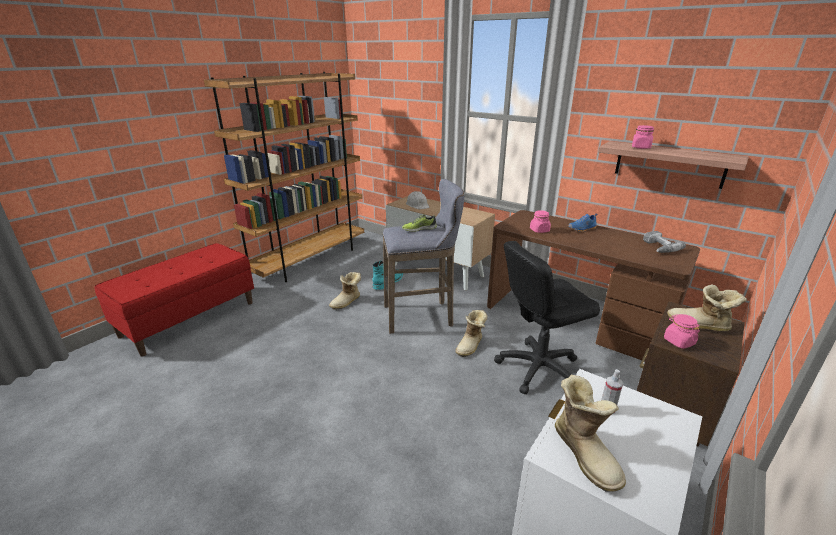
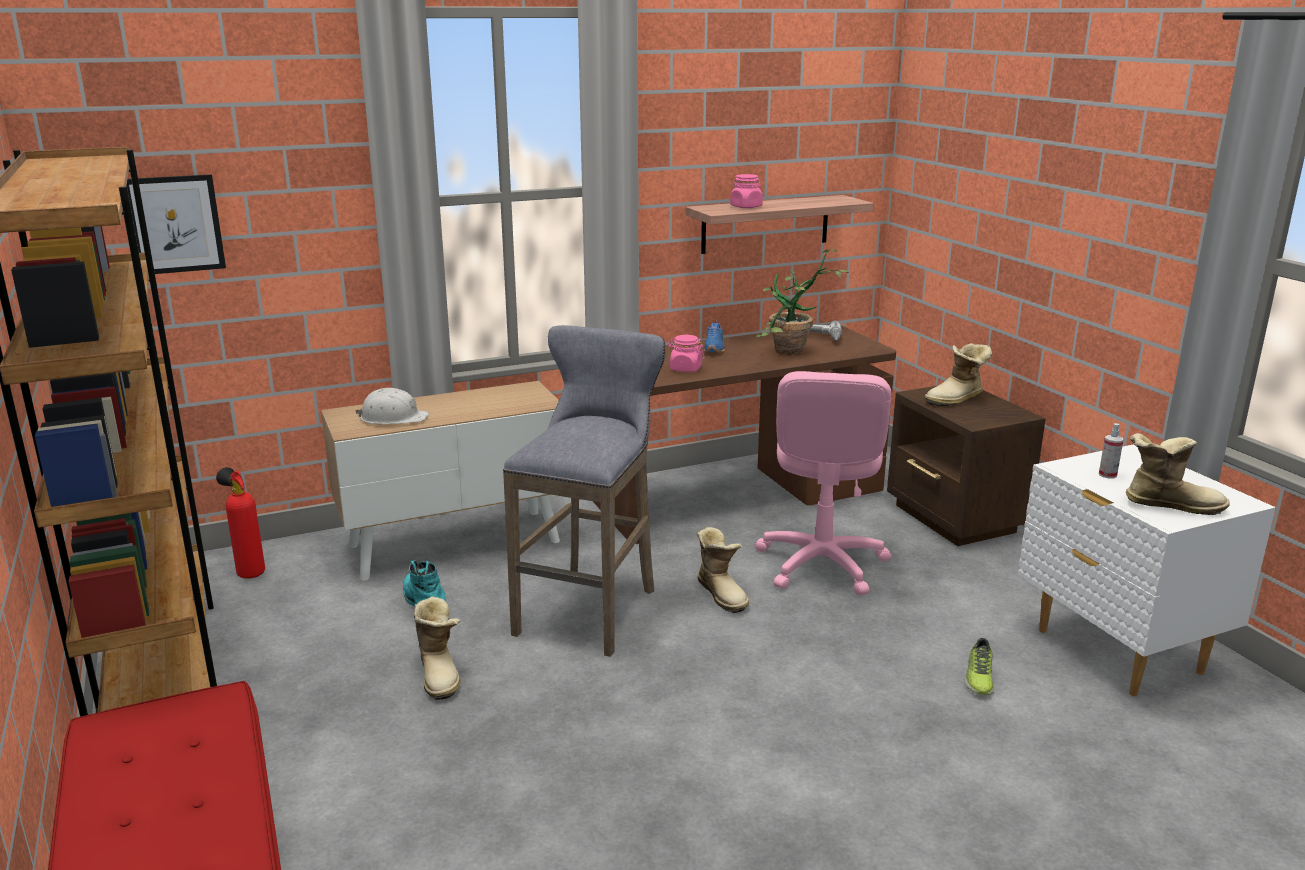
camera: 60 degrees left, 5 degrees down
shoe [402,214,437,232] -> shoe moved to [964,638,994,695]
black office chair [494,241,600,394] -> pink office chair [754,371,892,595]
pink jar [664,314,700,349] -> none
none -> picture [126,174,226,274]
none -> fire extinguisher [216,467,265,579]
none -> potted plant [756,249,849,356]

